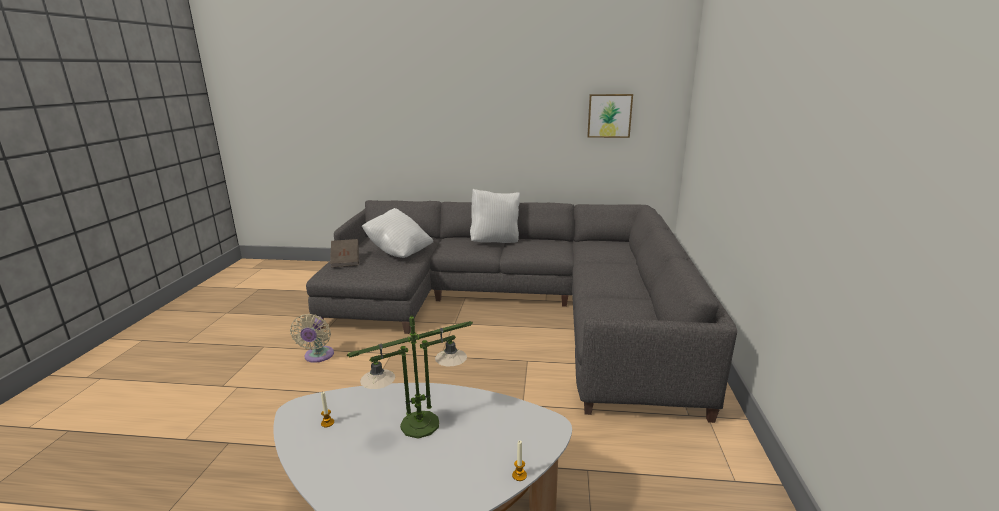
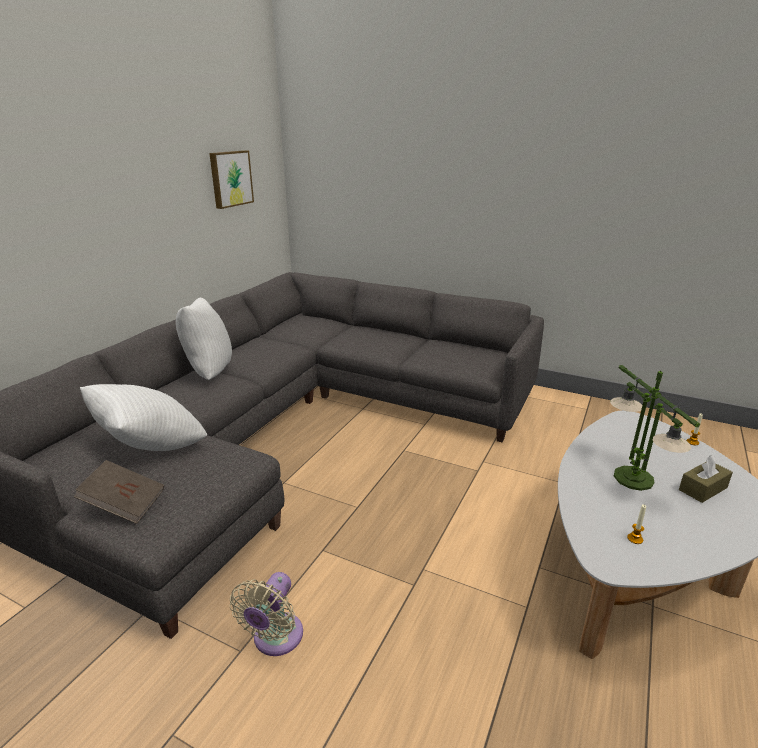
camera: 70 degrees left, 5 degrees up
beige fan [290,314,334,363] -> beige fan turned 90 degrees clockwise [230,572,303,656]
none -> brown tissue box [679,455,733,503]

